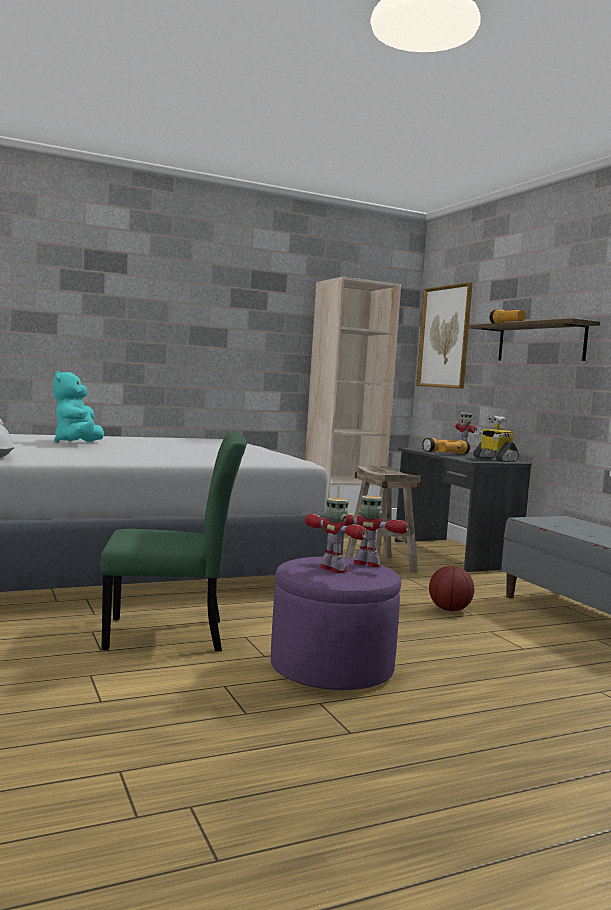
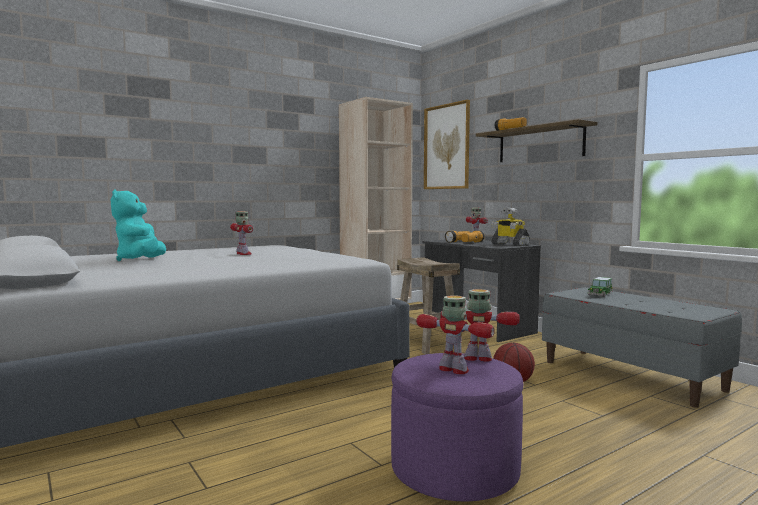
camera: 10 degrees left, 0 degrees up
green chair [100,432,247,651] -> none
none -> toy robot [230,211,253,255]
none -> toy car [587,277,613,297]

